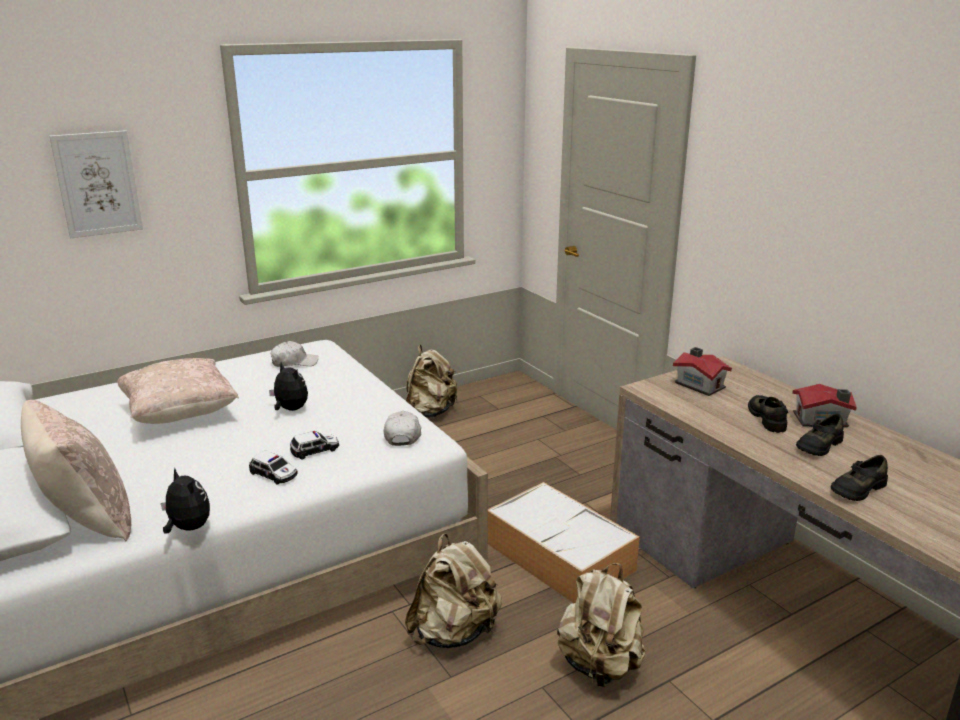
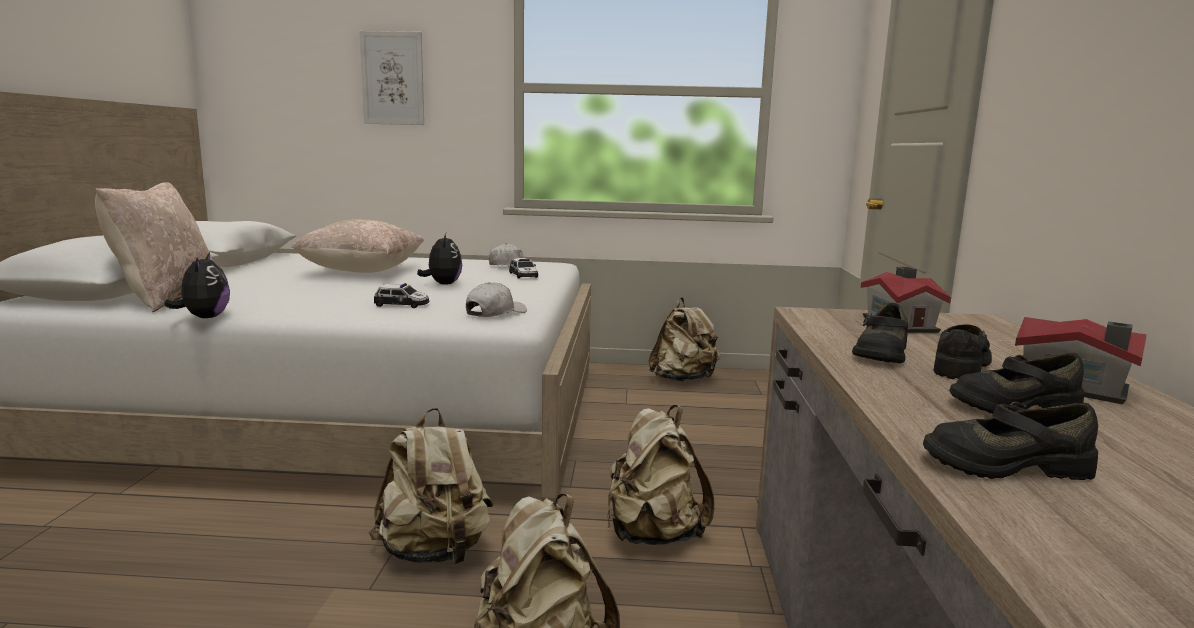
camera: 35 degrees right, 10 degrees down
toy car [249,450,298,485] -> toy car moved to [509,258,538,278]
storage box [488,482,640,603] -> beige backpack [607,405,714,545]
none -> black shoe [852,303,908,363]

